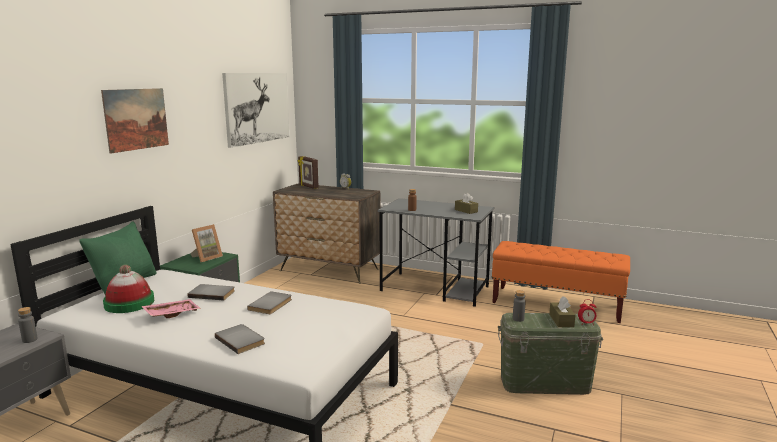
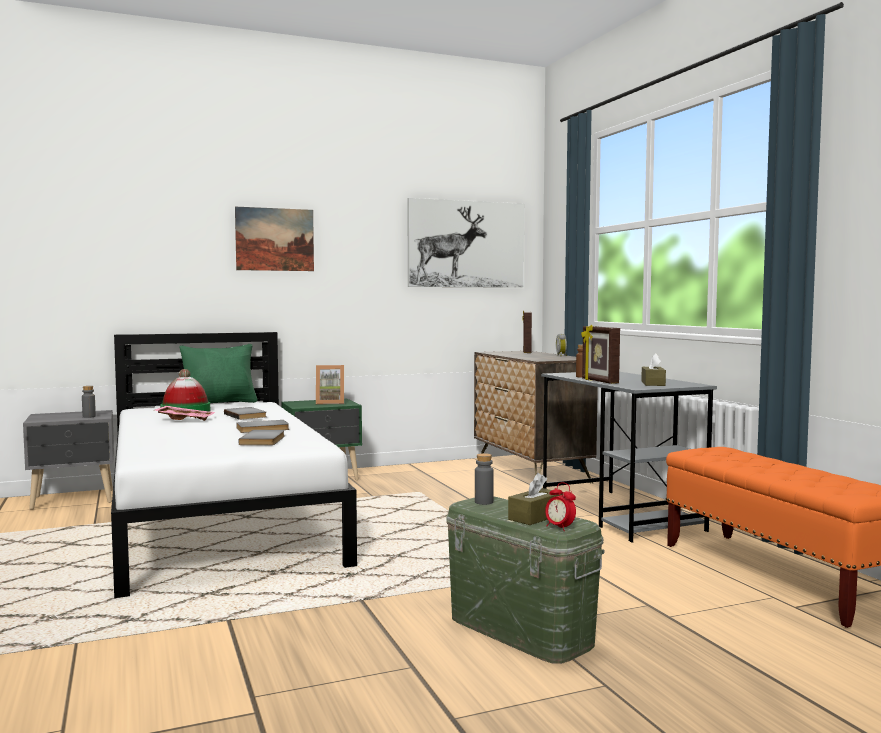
camera: 45 degrees right, 10 degrees down
grey book [215,324,265,354] -> grey book moved to [238,430,285,445]
none -> picture frame [581,324,620,384]

